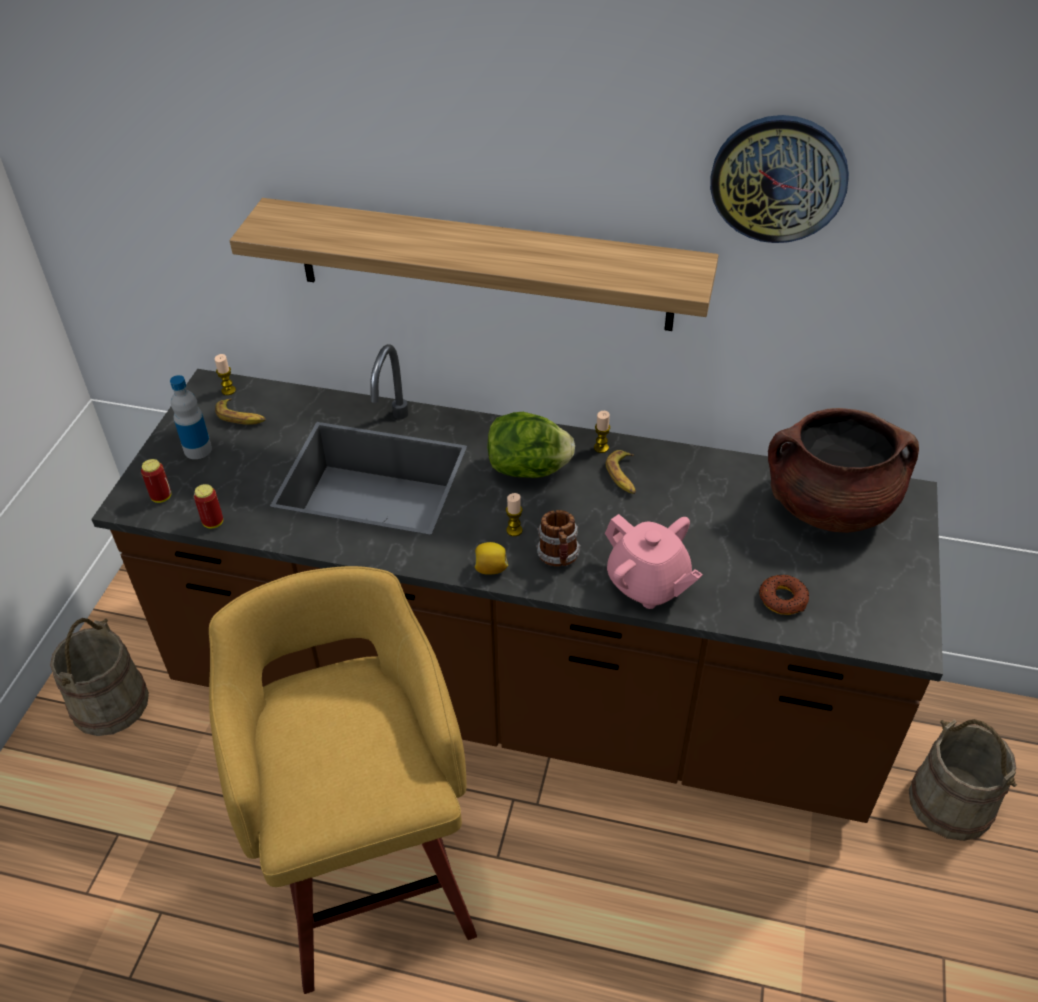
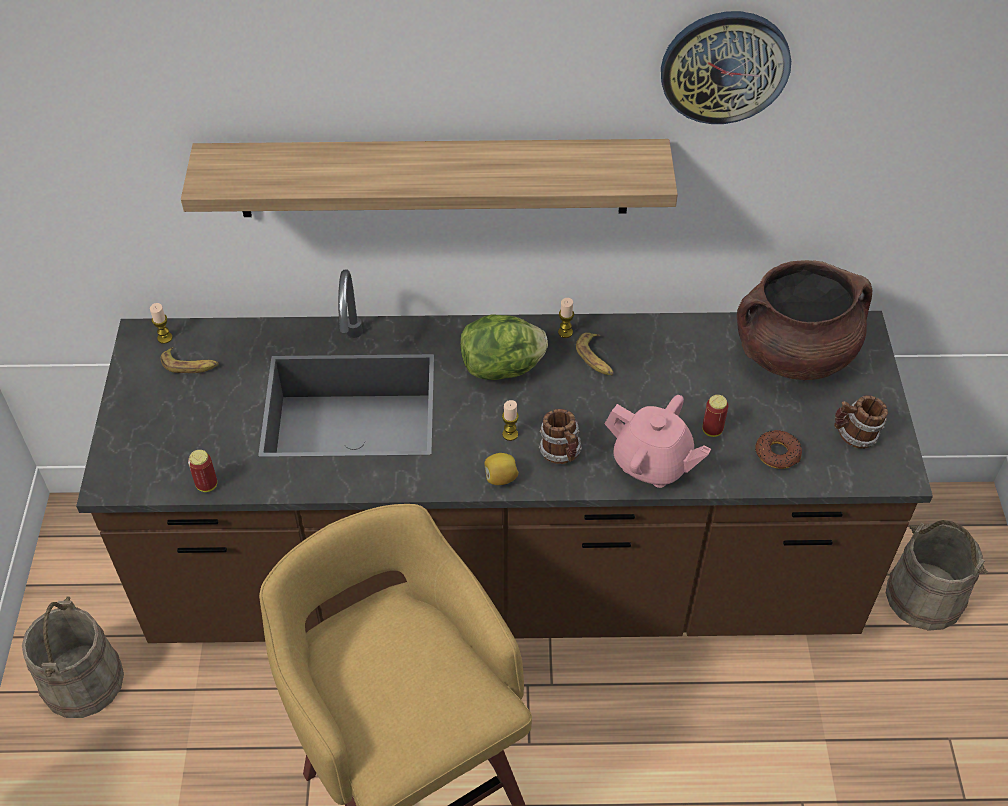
camera: 15 degrees left, 5 degrees up
can [141,459,171,503] -> can moved to [702,395,728,437]
bottle [170,375,212,459] -> none
none -> mug [834,395,888,449]

